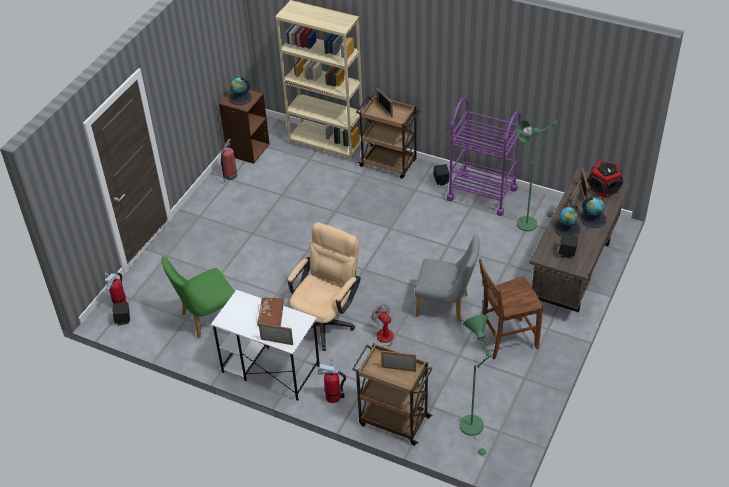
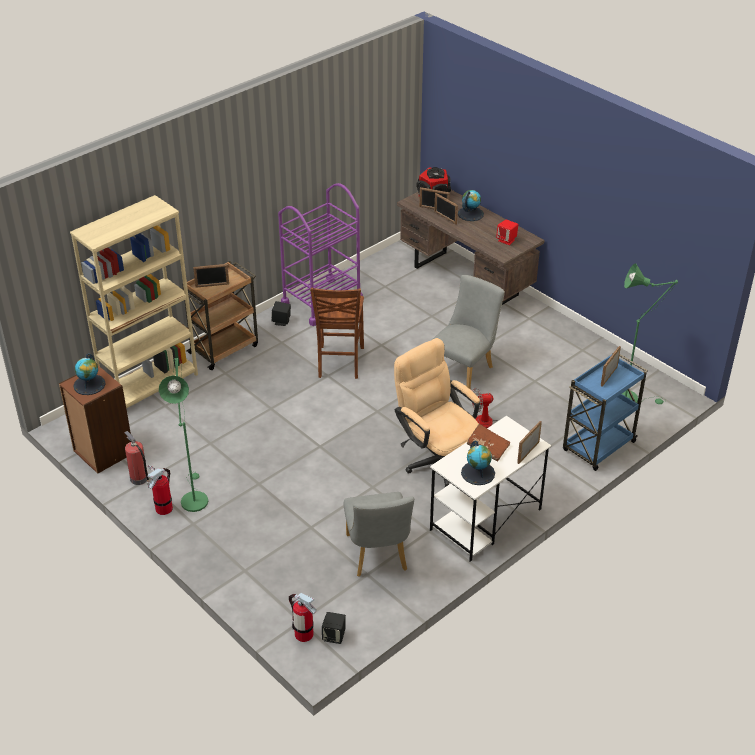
camera: 70 degrees left, 5 degrees down
green chair [161,256,235,338] -> grey chair [343,492,414,577]
fire extinguisher [318,359,346,403] -> fire extinguisher moved to [147,465,173,515]
brown cart [352,343,433,445] -> blue cart [563,354,648,471]
brown chair [479,258,543,359] -> brown chair moved to [310,287,364,379]
green floor lamp [517,120,558,231] -> green floor lamp moved to [159,358,208,512]
globe [554,205,581,236] -> globe moved to [461,441,495,485]
black speaker [558,233,578,258] -> red speaker [496,219,518,245]

